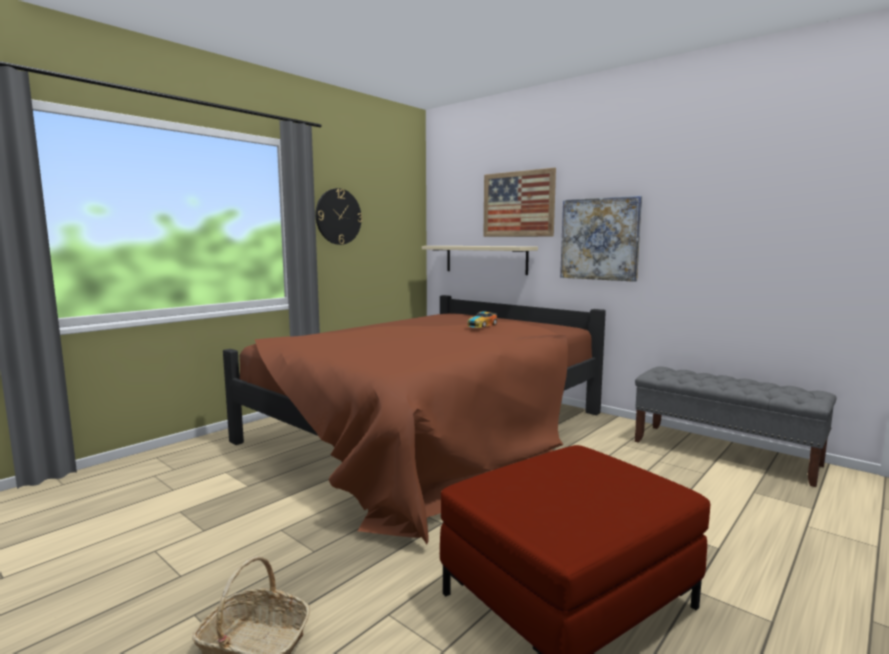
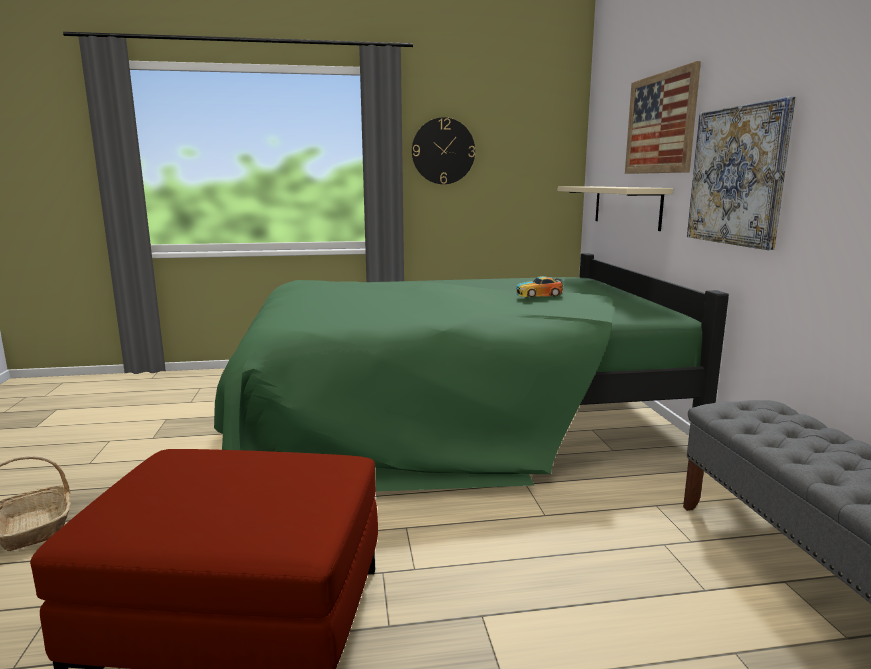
camera: 40 degrees right, 5 degrees up
brown bed [223,295,606,544] -> green bed [214,253,729,491]

